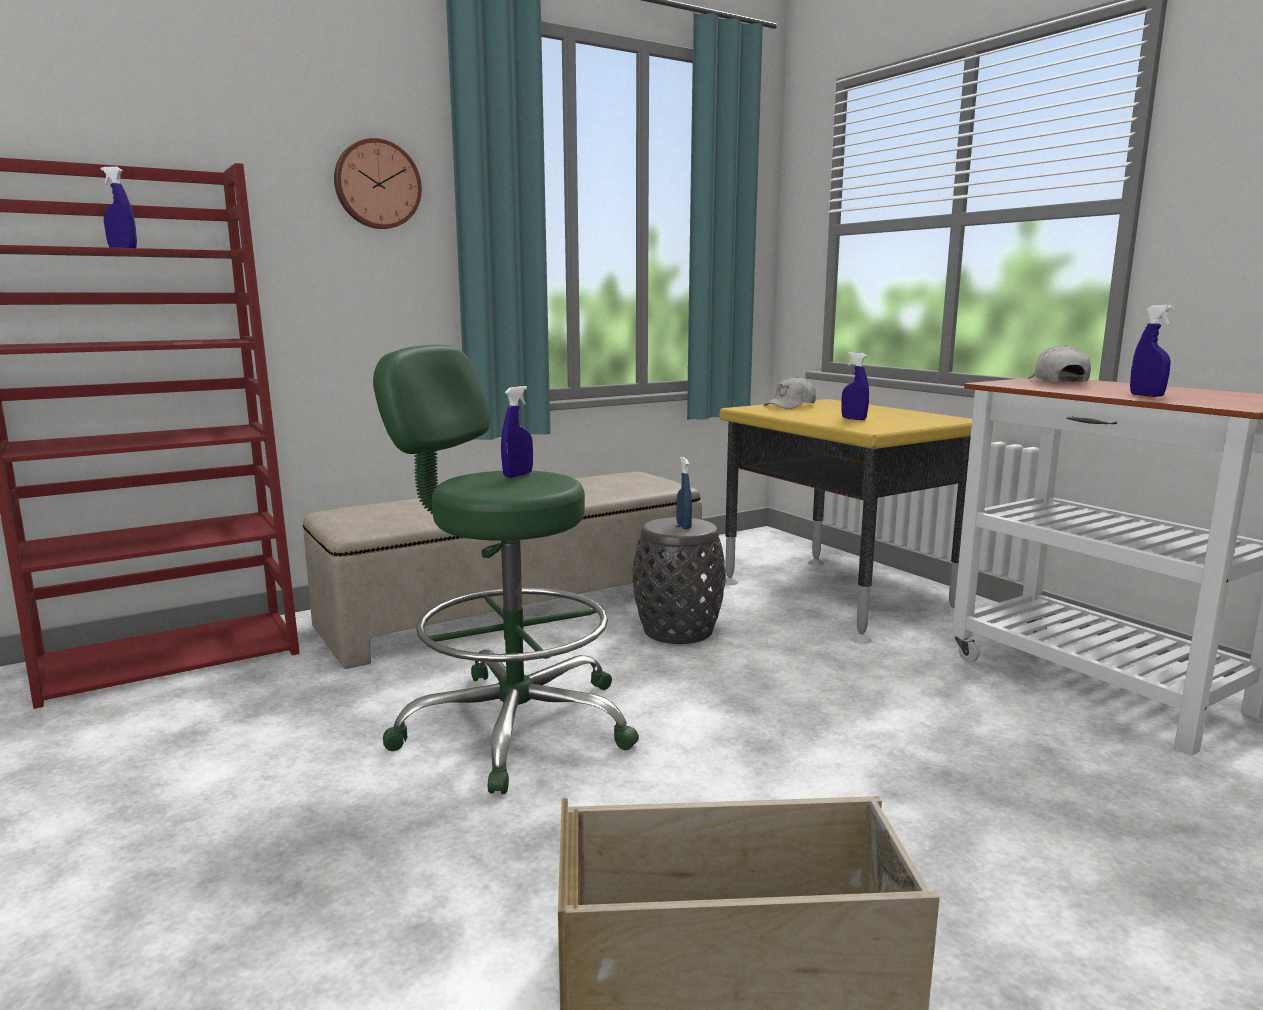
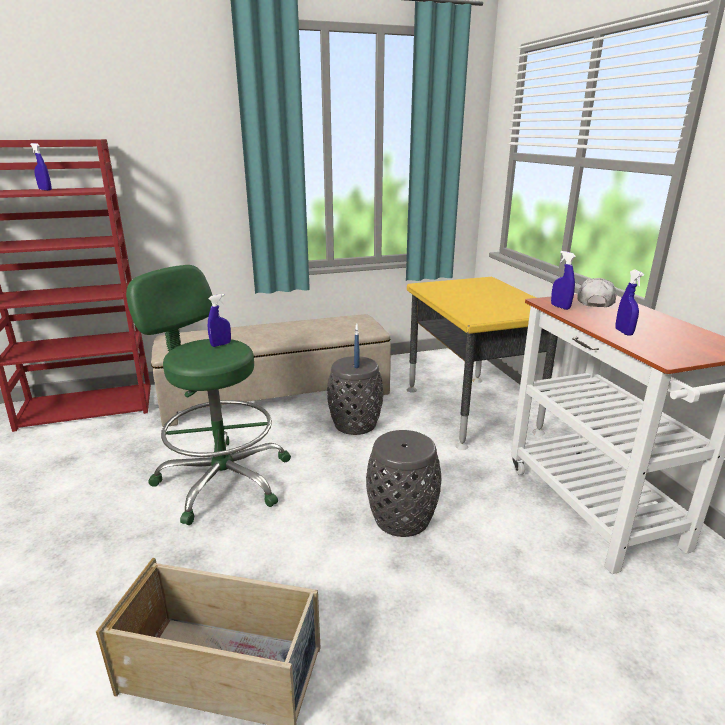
camera: 15 degrees right, 10 degrees up
wall clock [334,138,422,229] -> none
white cap [764,377,816,409] -> none
blue spray bottle [841,352,869,420] -> blue spray bottle moved to [551,251,576,310]
none -> grey stool [366,430,441,537]

